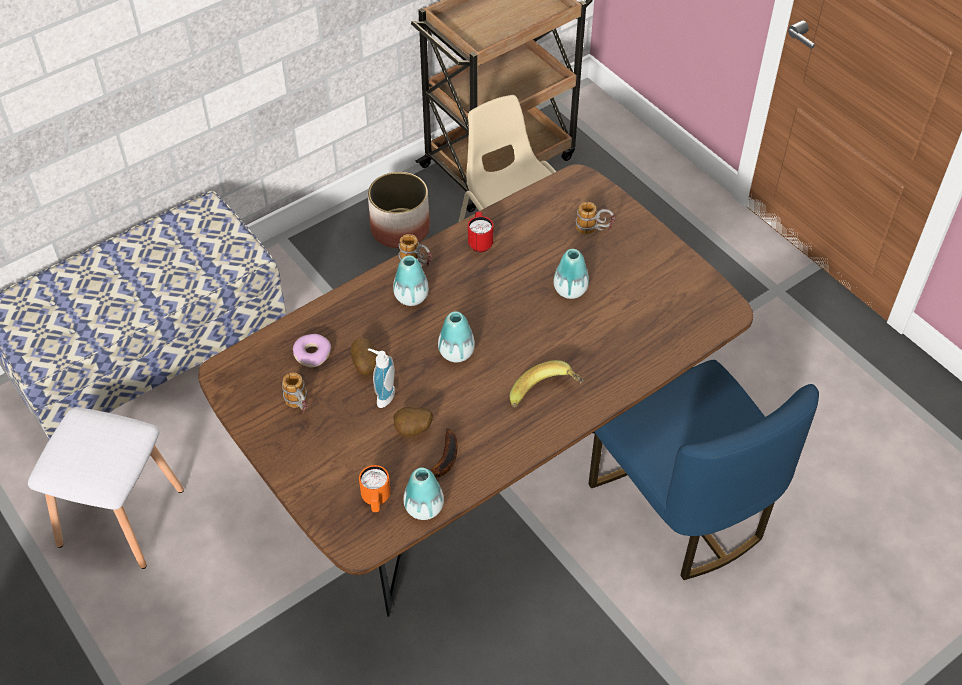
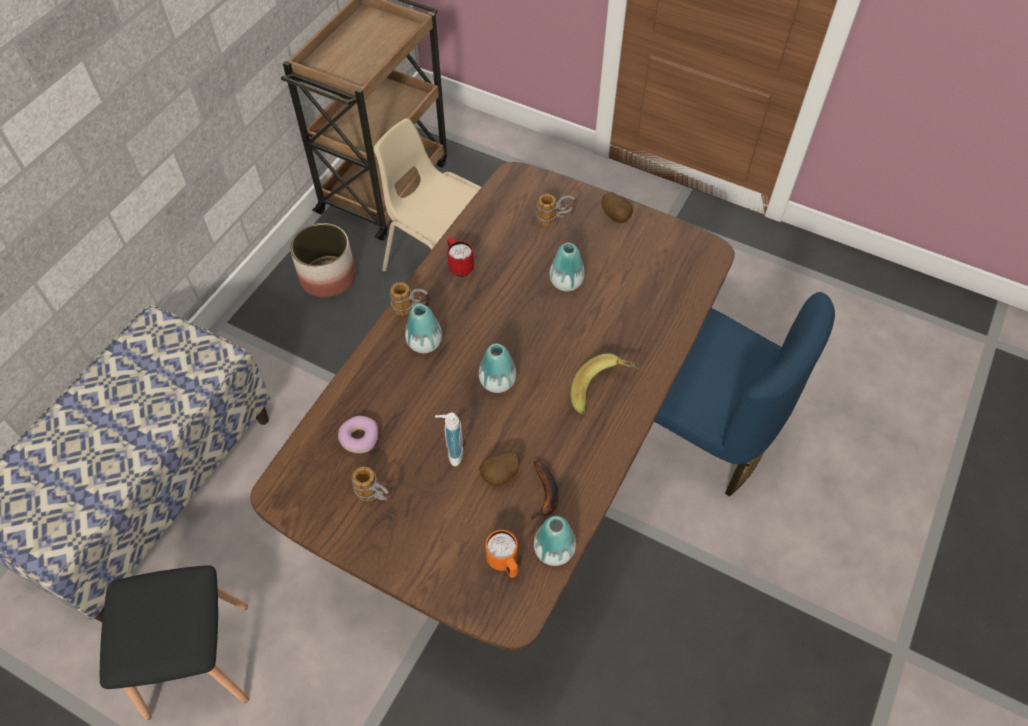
camera: 25 degrees left, 5 degrees up
white stool [28,407,184,569] -> black stool [100,565,249,720]
potato [351,338,378,375] -> potato moved to [602,192,633,223]

